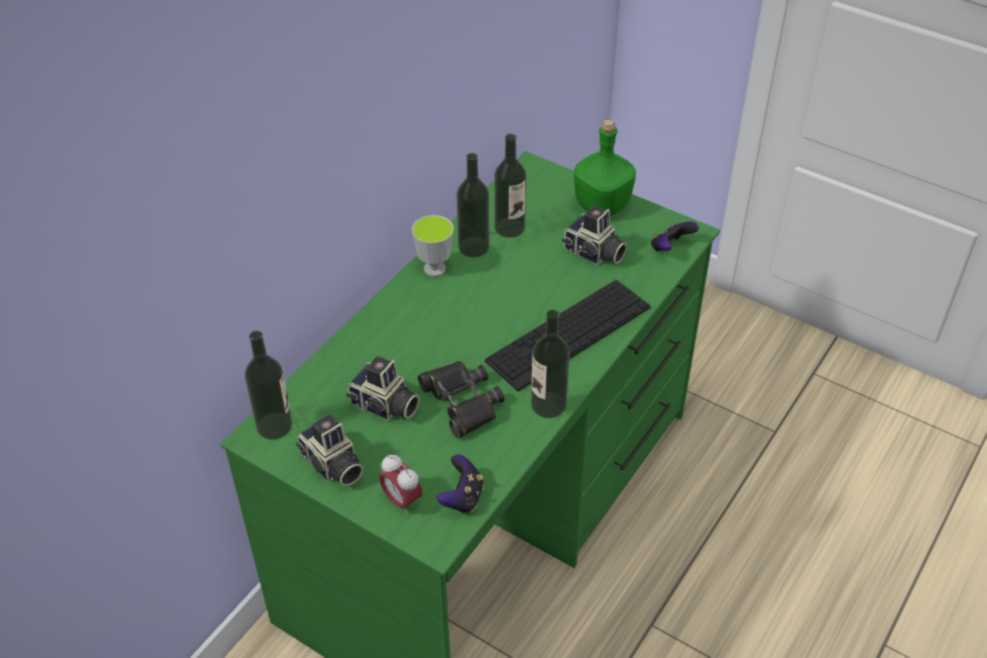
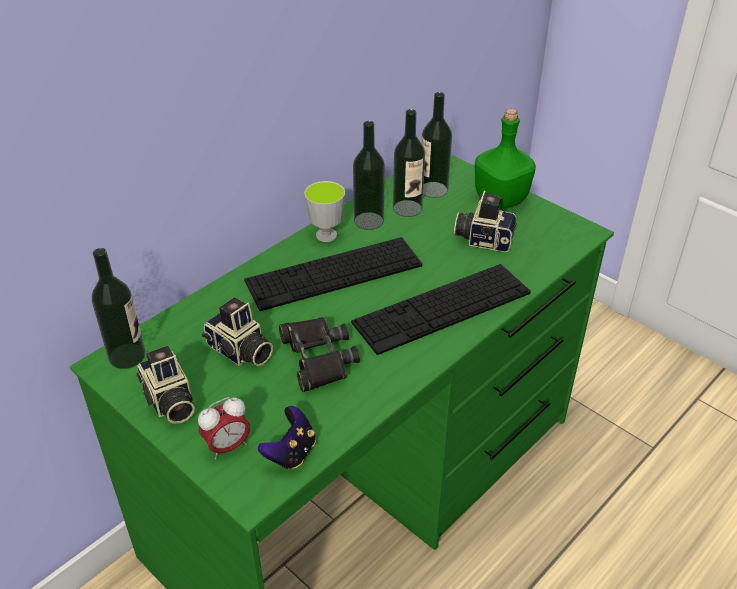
camera: 10 degrees right, 5 degrees down
alarm clock [379,455,423,515] -> alarm clock turned 90 degrees counterclockwise [198,397,250,460]
bottle [531,310,570,418] -> bottle moved to [422,92,452,198]
camera [562,205,627,265] -> camera turned 150 degrees clockwise [454,191,517,252]
game controller [651,221,699,252] -> none
none -> keyboard [244,237,422,311]

